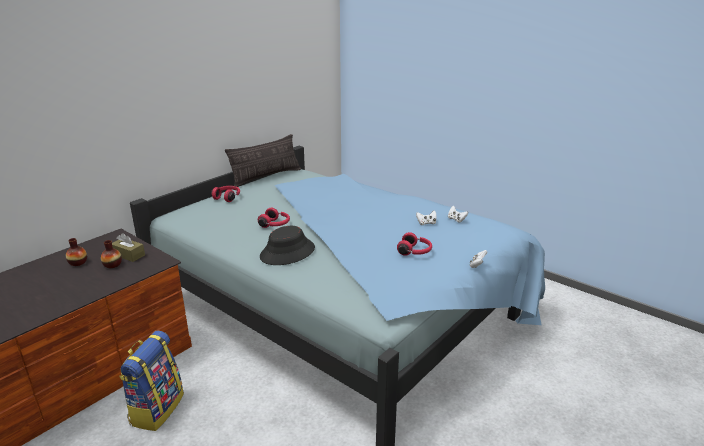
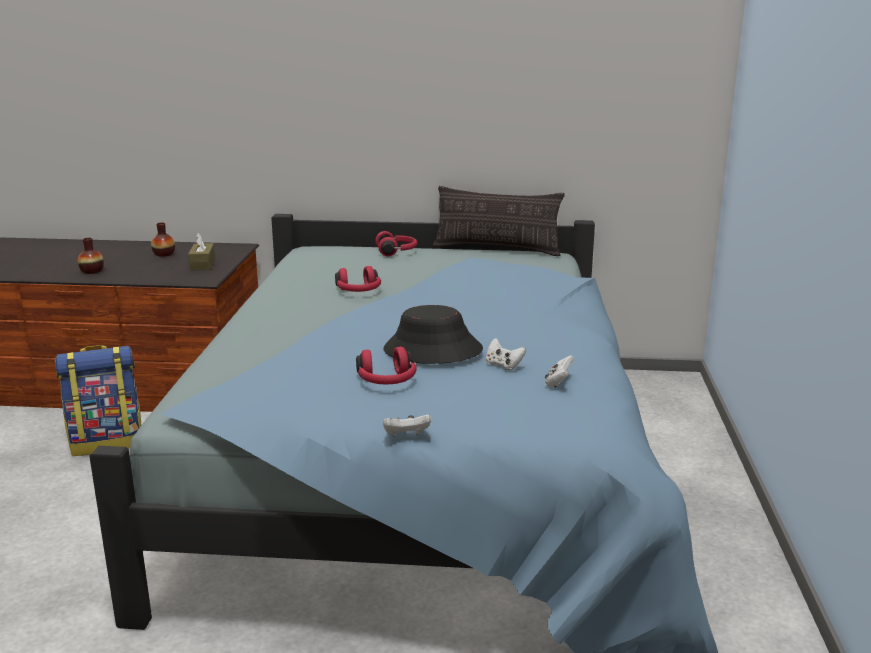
camera: 55 degrees right, 5 degrees down
vase [101,240,122,268] -> vase moved to [78,238,104,274]
black hat [260,226,315,265] -> black hat moved to [383,305,483,364]

